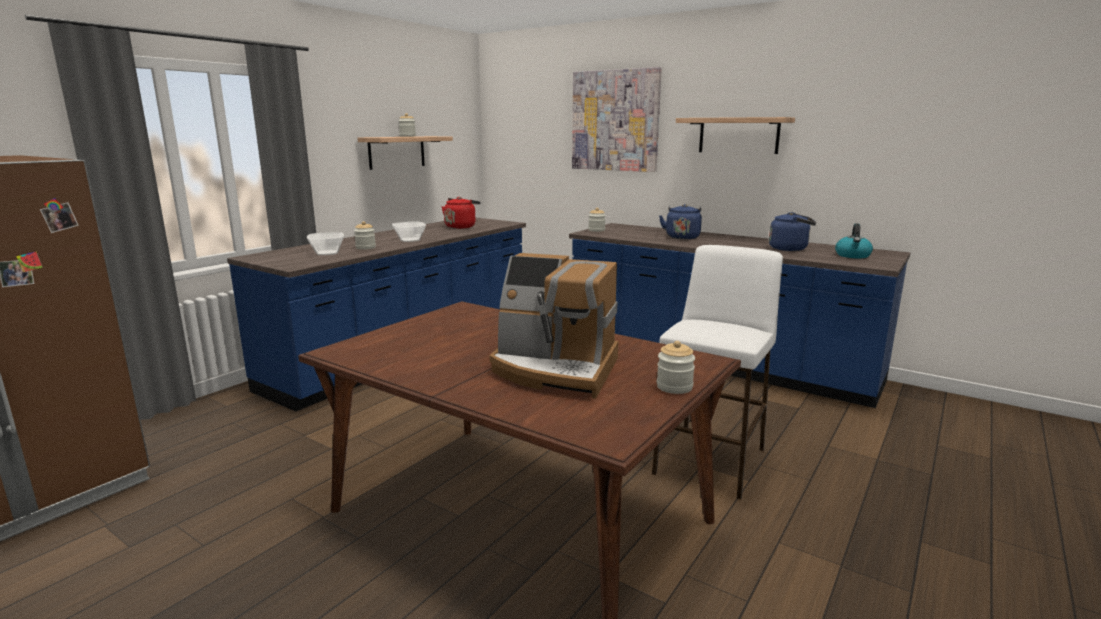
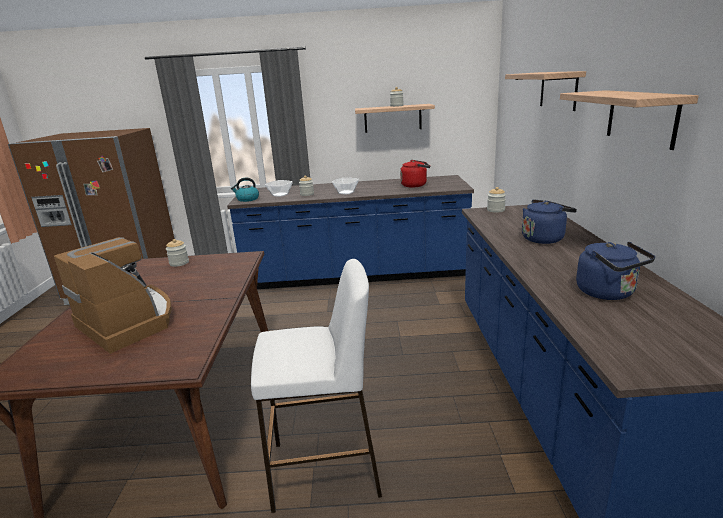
camera: 55 degrees right, 5 degrees up
coffee machine [489,253,618,399] -> coffee machine turned 150 degrees clockwise [54,237,172,354]
picture [572,67,662,172] -> shelf [505,71,586,111]
jar [657,341,695,394] -> jar moved to [166,239,189,267]
kettle [835,223,873,258] -> kettle moved to [231,178,259,202]

